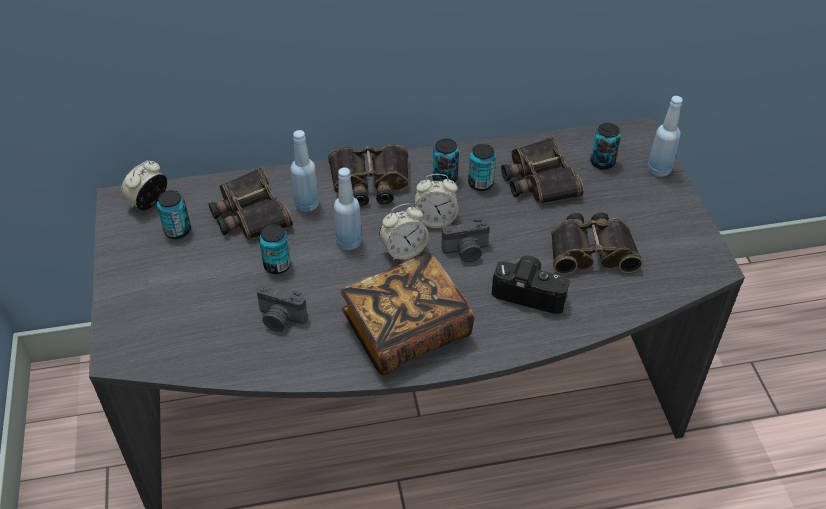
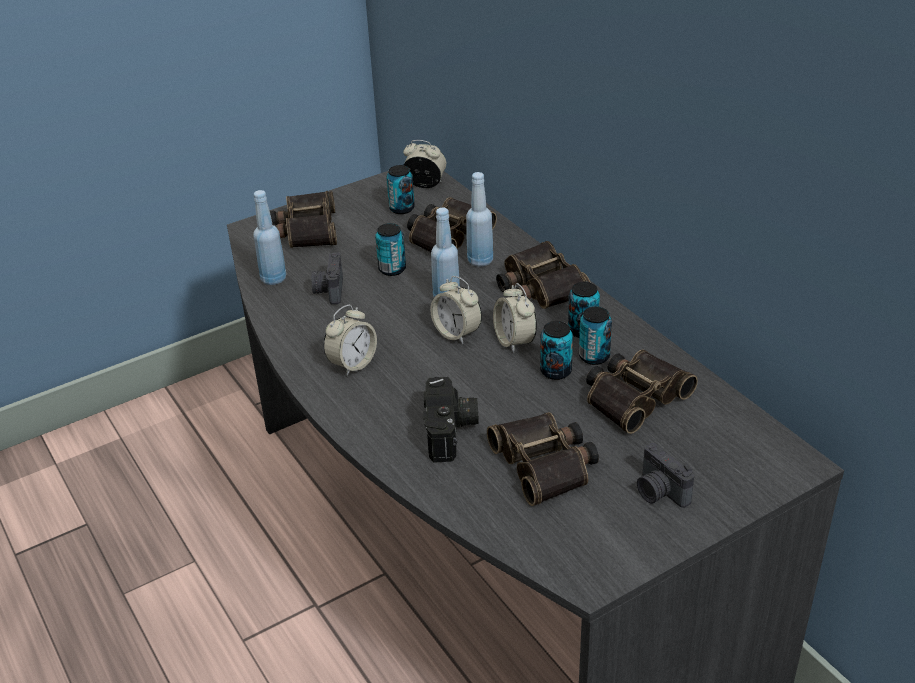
camera: 70 degrees right, 10 degrees down
book [340,253,474,375] -> alarm clock [323,304,377,376]
camera [441,218,490,262] -> camera moved to [637,443,694,508]
can [590,123,621,170] -> can moved to [540,321,573,380]
blue bottle [648,96,683,177] -> blue bottle moved to [253,190,286,285]
none -> binoculars [270,191,337,248]

